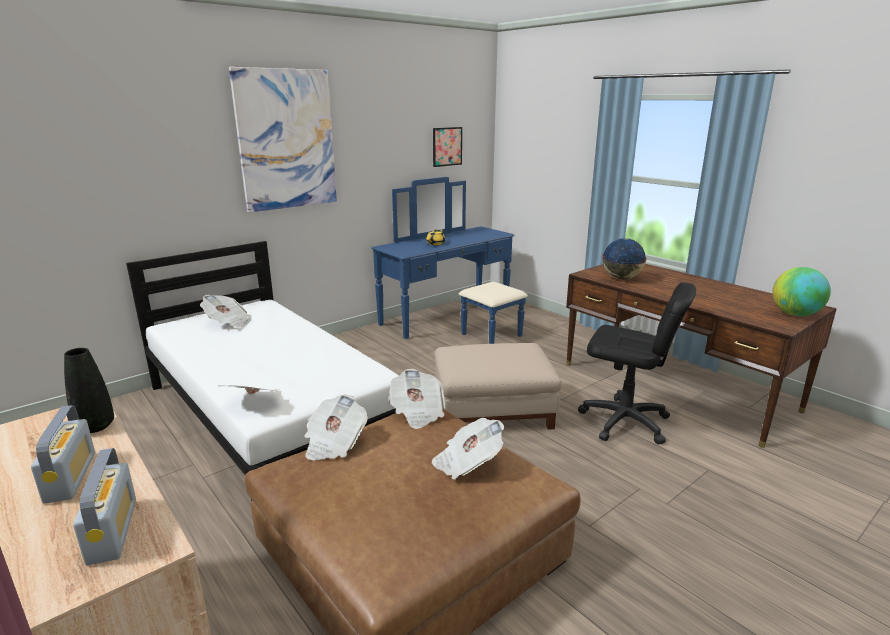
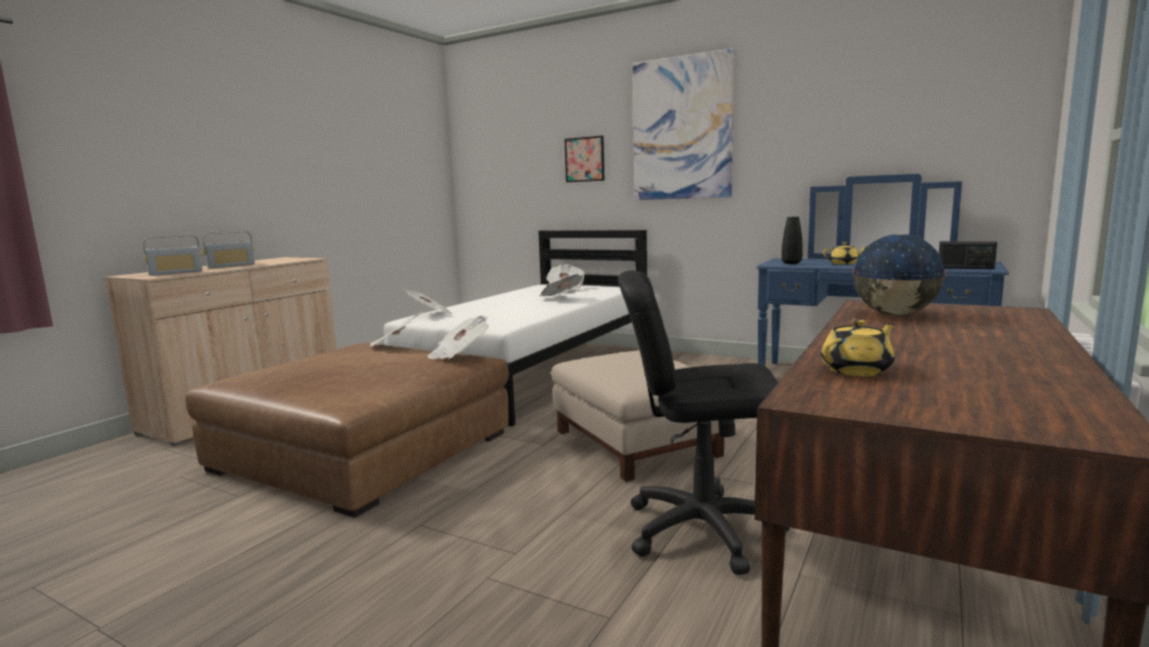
camera: 70 degrees right, 10 degrees down
black vase [64,348,114,433] -> black vase moved to [781,217,803,264]
newspaper [432,418,505,480] -> newspaper moved to [539,274,583,296]
picture [433,127,462,167] -> picture moved to [564,136,605,182]
black office chair [578,283,696,445] -> black office chair turned 90 degrees clockwise [618,270,790,575]
globe [772,267,831,316] -> none
none -> yellow teapot [821,319,895,376]
none -> radio [939,241,997,269]

